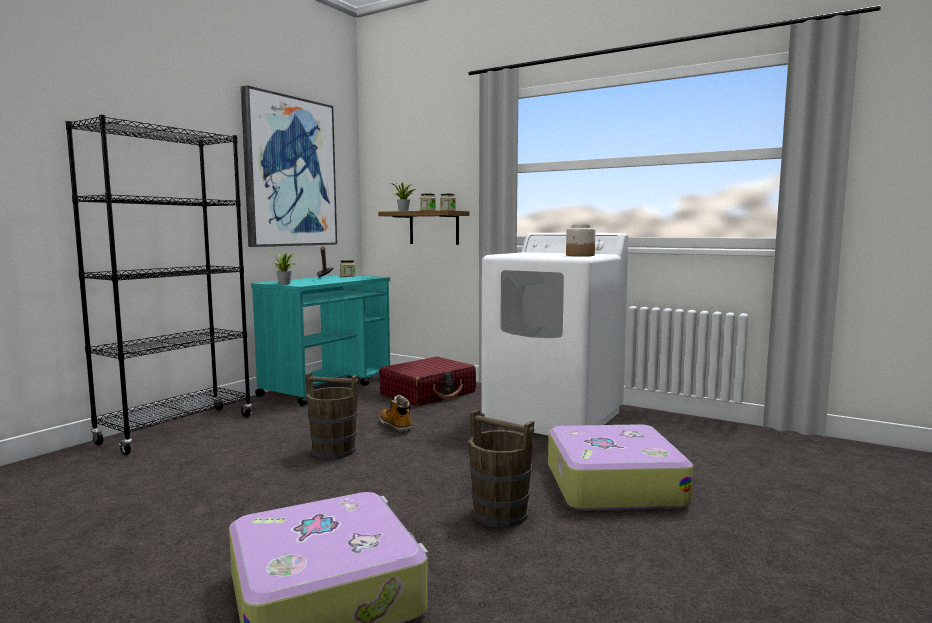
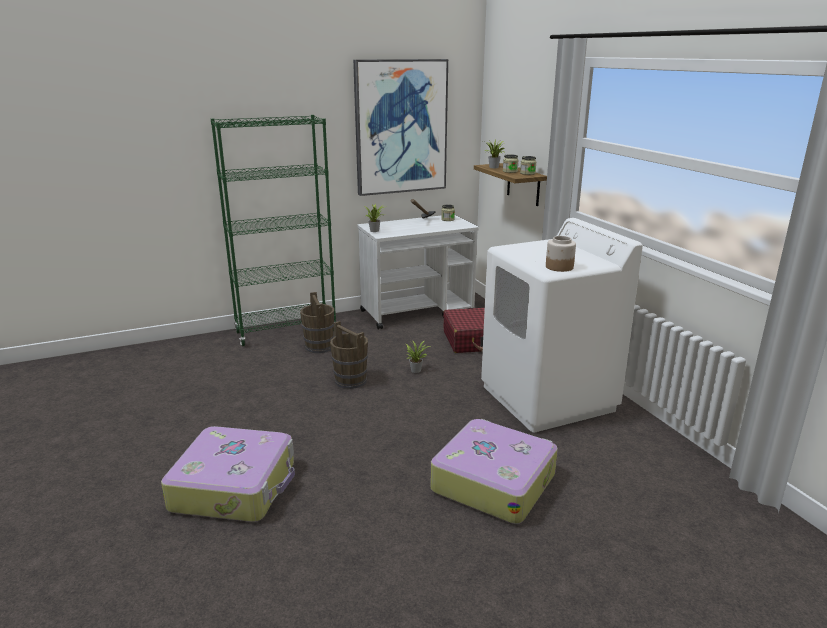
camera: 35 degrees right, 15 degrees up
black bookcase [65,115,252,455] -> green bookcase [211,115,336,346]
turquoise cart [251,275,390,406] -> white cart [357,215,479,330]
boot [379,395,412,432] -> potted plant [405,340,432,373]
brown bucket [468,409,534,527] -> brown bucket moved to [300,292,334,353]

